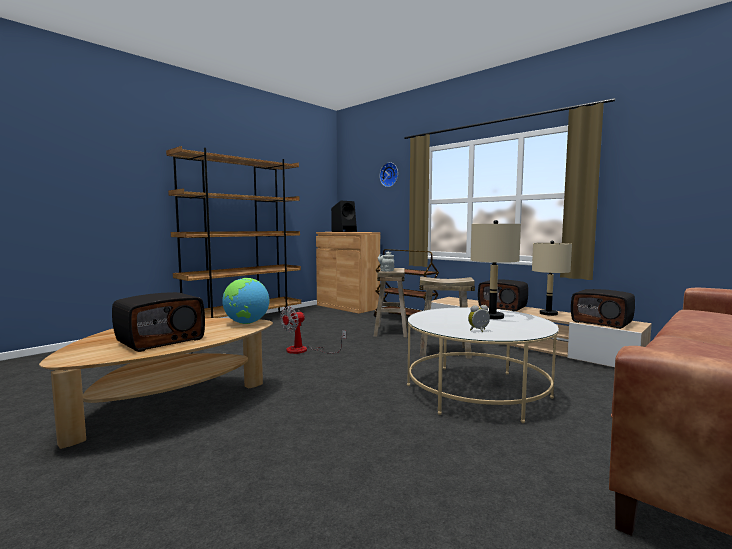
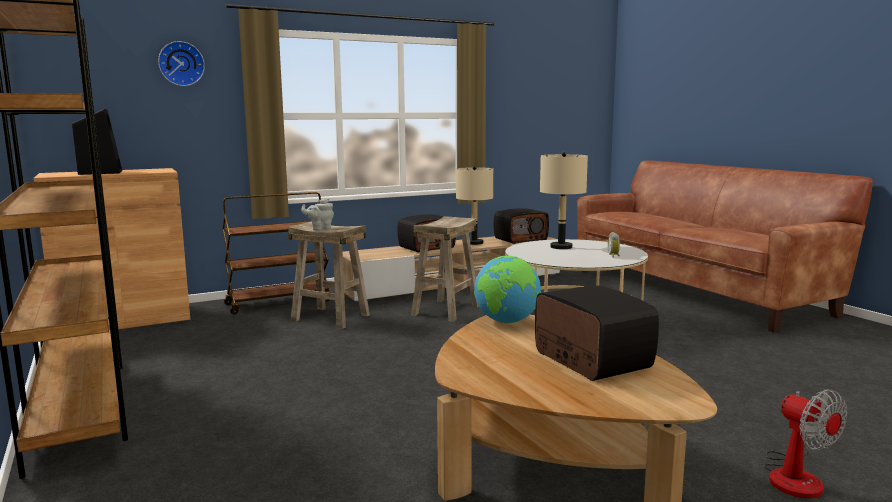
camera: 70 degrees left, 5 degrees up
fan [280,306,346,354] -> fan moved to [763,389,847,498]

